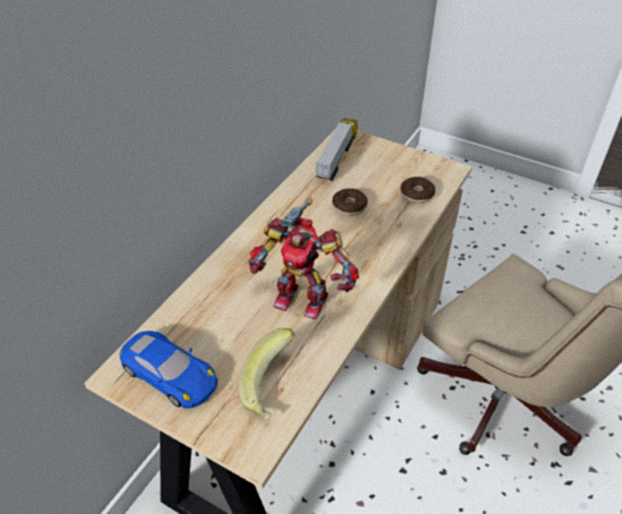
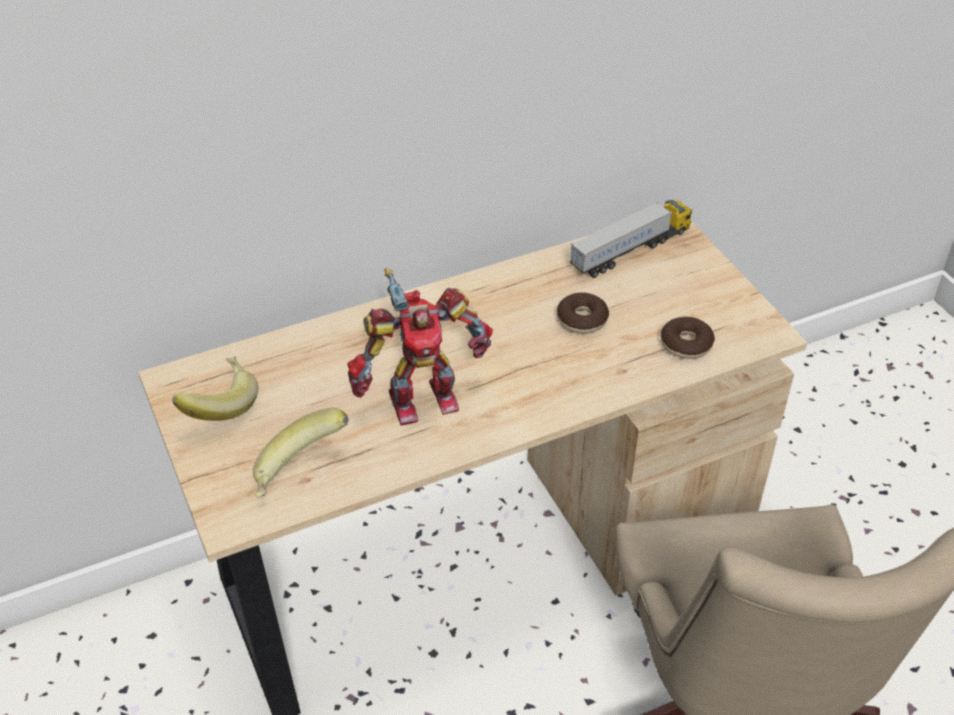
camera: 35 degrees right, 0 degrees up
blue toy car [120,331,218,408] -> banana [172,356,258,421]
toy robot [249,197,359,319] -> toy robot turned 75 degrees counterclockwise [347,268,493,425]

